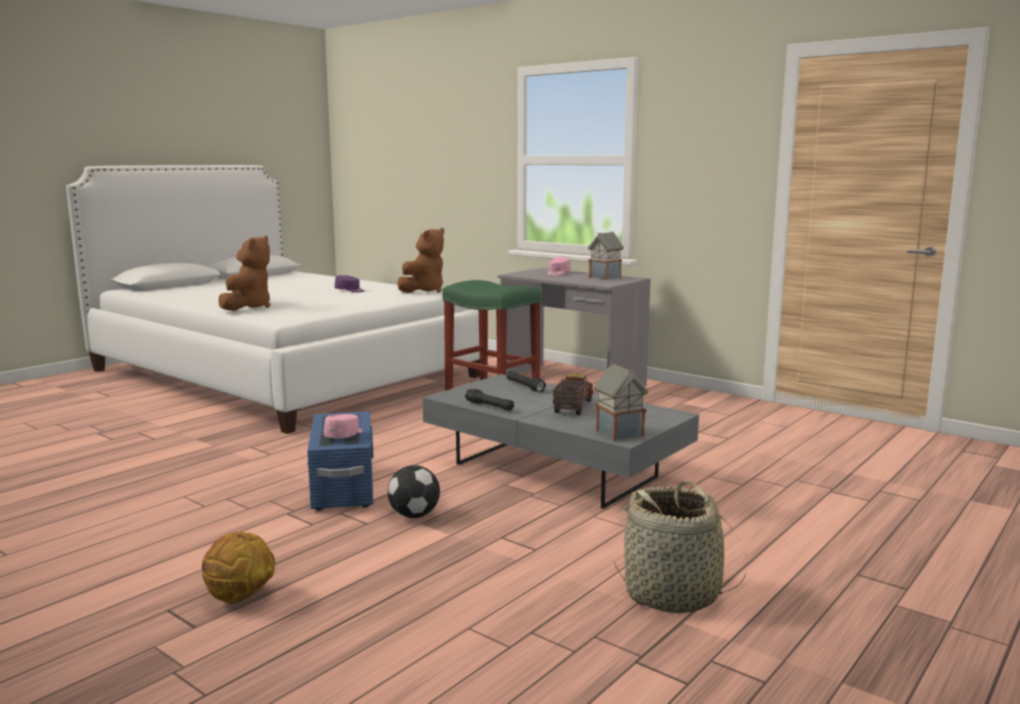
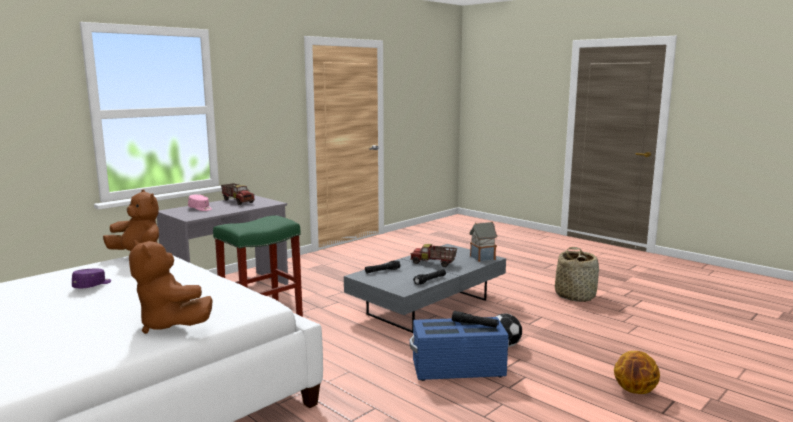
camera: 85 degrees left, 0 degrees up
brown plush toy [218,236,271,311] -> brown plush toy turned 150 degrees counterclockwise [129,240,213,334]
pink cap [324,414,363,438] -> black flashlight [452,311,499,328]
toy house [588,231,624,280] -> toy truck [221,183,255,205]

